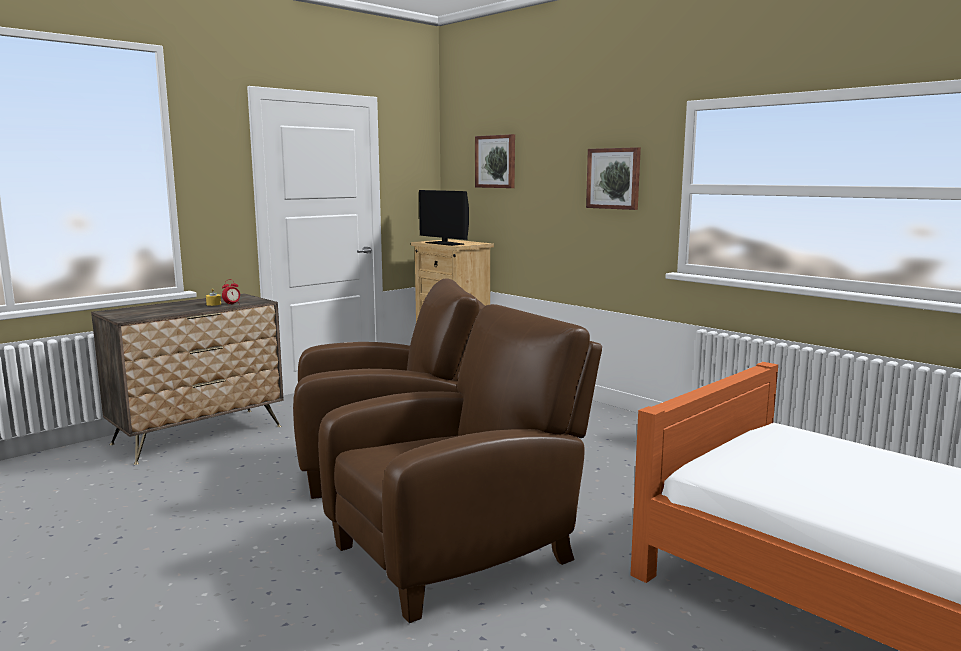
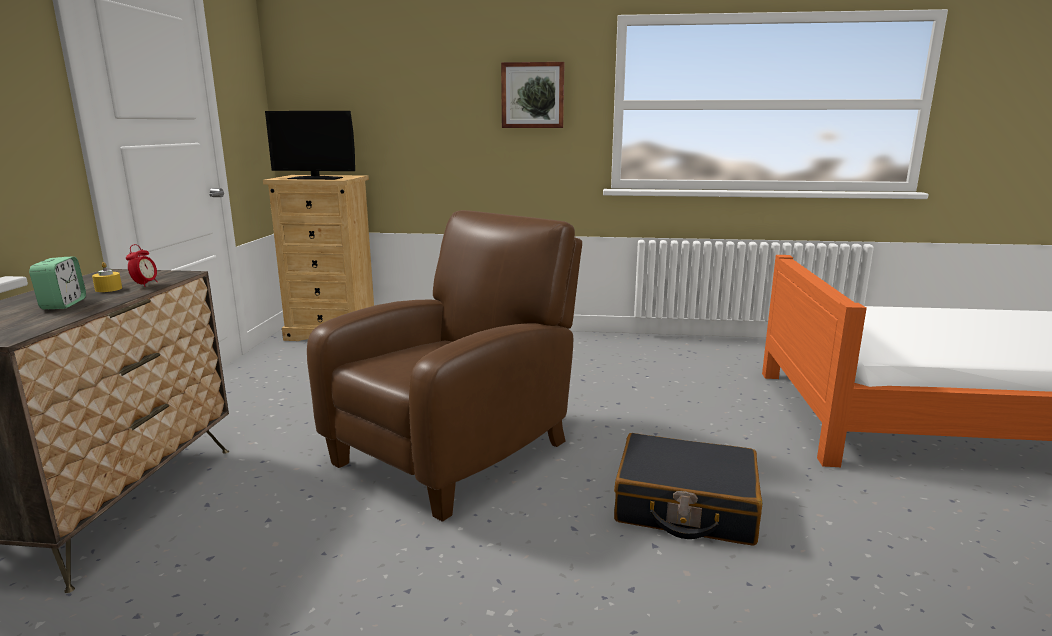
camera: 40 degrees left, 5 degrees up
brown armchair [318,304,602,623] -> black suitcase [614,433,762,546]
picture [475,134,515,188] -> none
none -> alarm clock [29,256,86,309]

